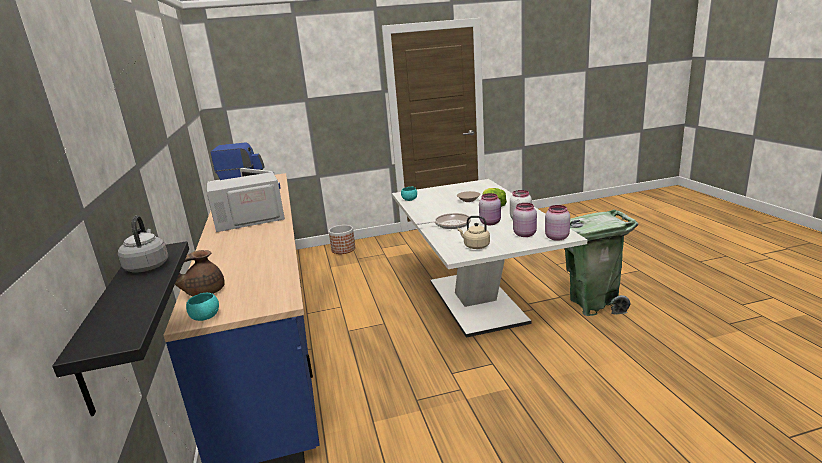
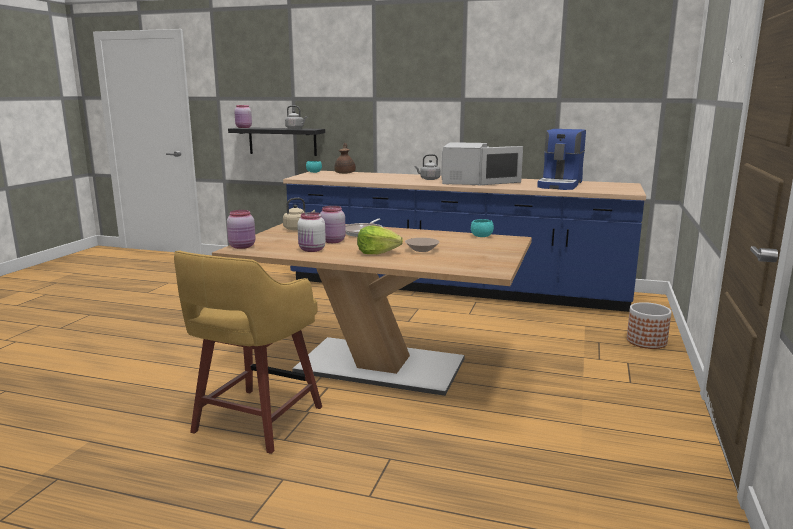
camera: 120 degrees right, 5 degrees down
white dining table [392,179,587,338] -> brown dining table [212,223,532,396]
pink jar [513,203,537,237] -> pink jar moved to [234,105,252,128]
green trash can [565,209,638,316] -> yellow stool [174,251,322,454]
none -> grey kettle [415,154,441,180]

